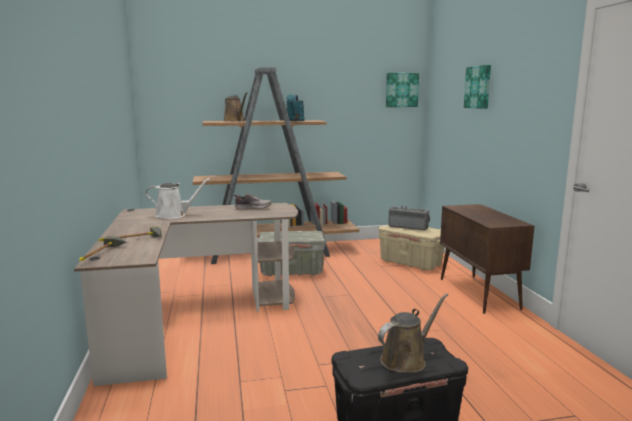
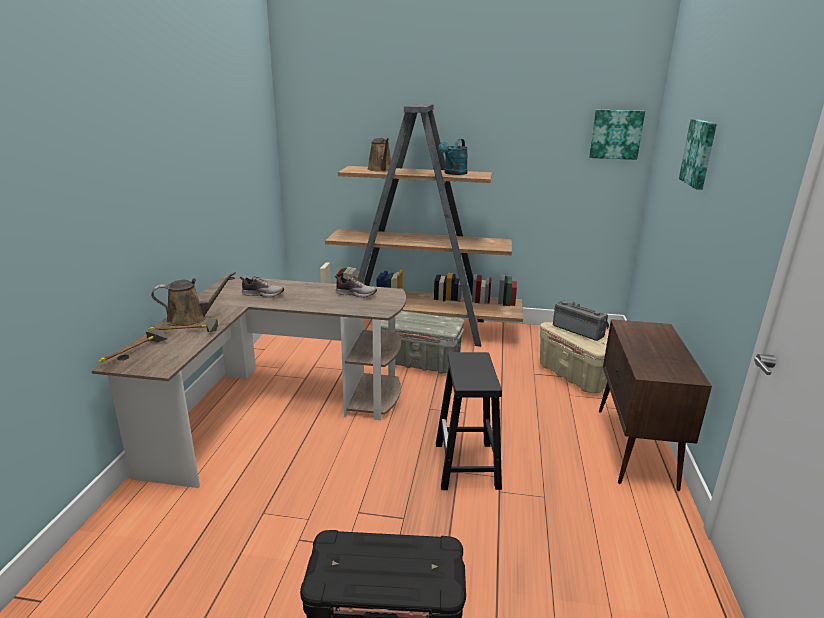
camera: 20 degrees right, 10 degrees up
white watering can [146,178,210,219] -> shoe [240,276,284,298]
brown watering can [378,293,448,373] -> brown watering can moved to [152,272,236,326]
none -> black stool [436,352,502,490]

